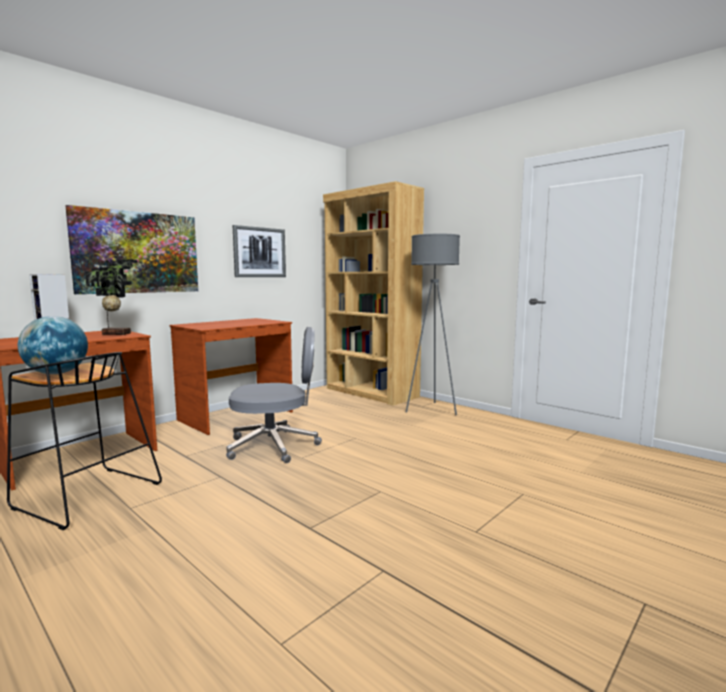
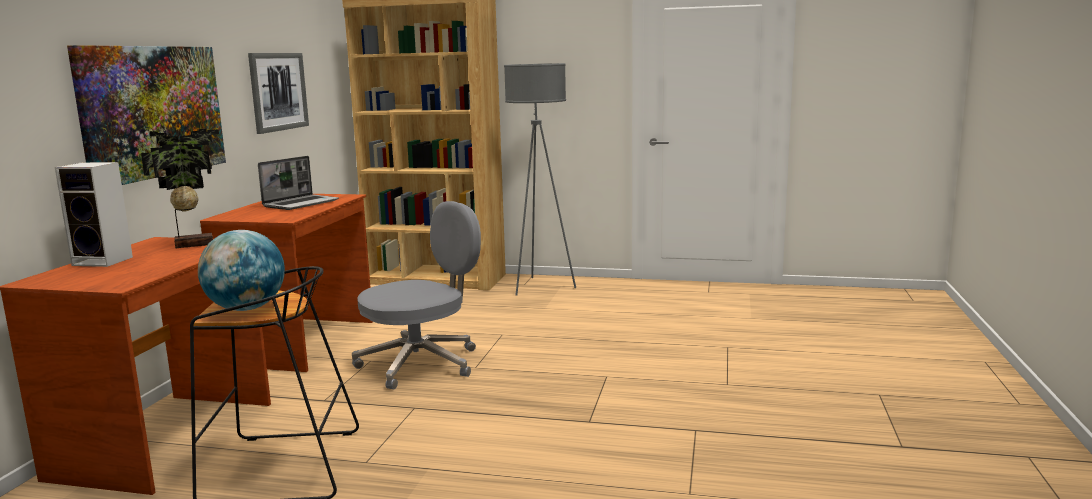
camera: 30 degrees left, 5 degrees up
none -> laptop [258,156,339,210]

